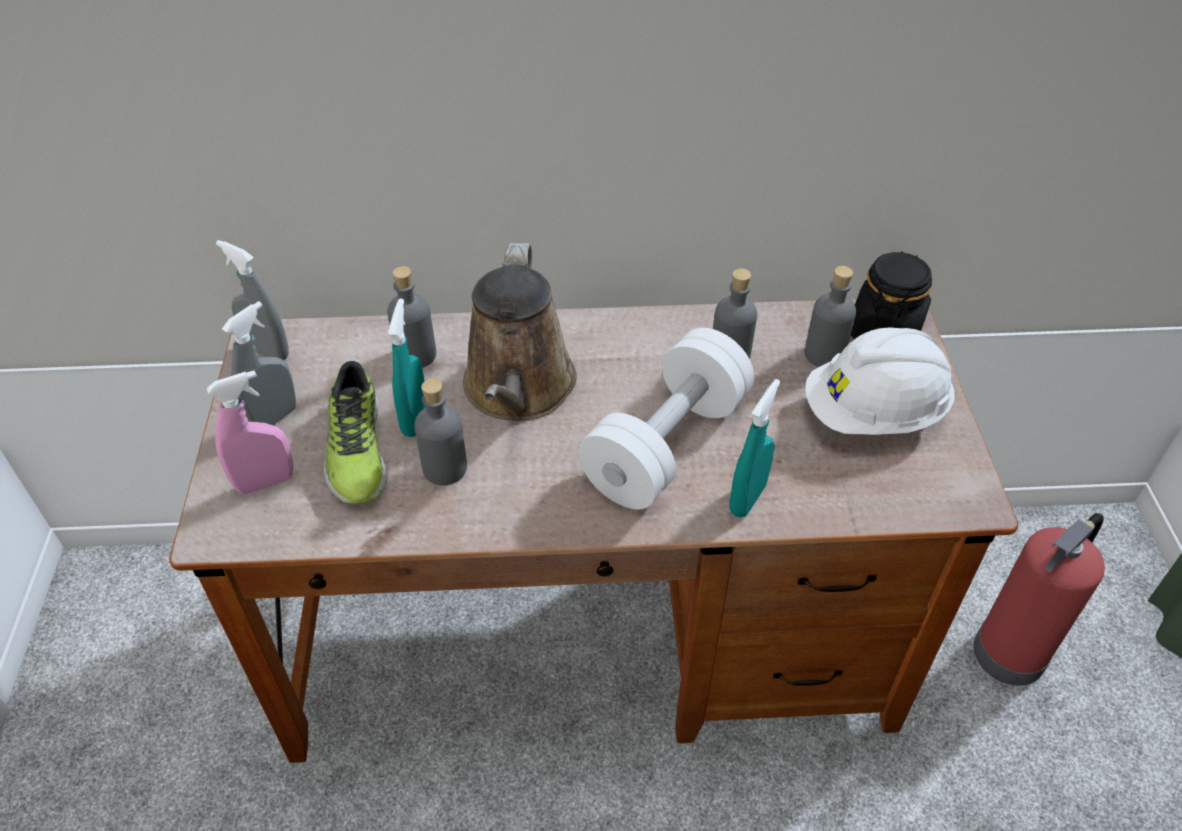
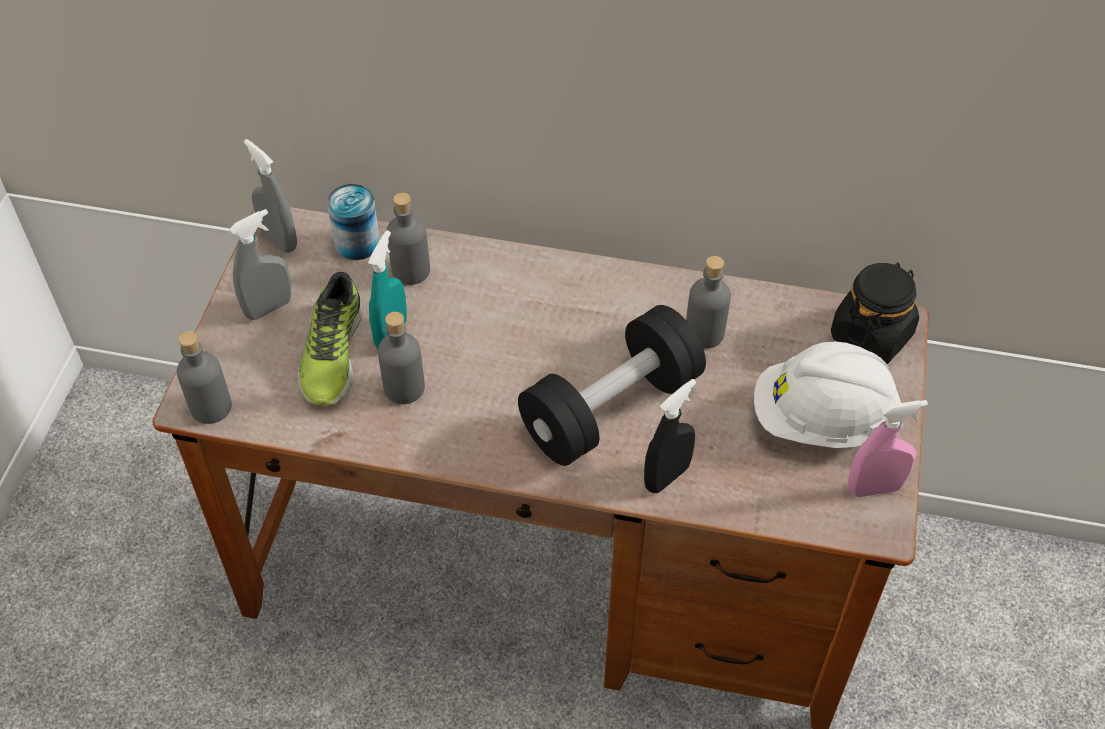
camera: 15 degrees right, 5 degrees up
pink spray bottle [207,370,294,494] -> pink spray bottle moved to [848,400,928,497]
brown watering can [463,243,576,421] -> none
white dumbbell [578,328,754,509] -> black dumbbell [518,305,706,466]
turquoise spray bottle [729,379,780,517] -> black spray bottle [644,379,696,493]
grey bottle [805,266,856,367] -> grey bottle moved to [177,331,232,424]
fire extinguisher [974,513,1105,686] -> none
none -> can [327,184,380,260]

